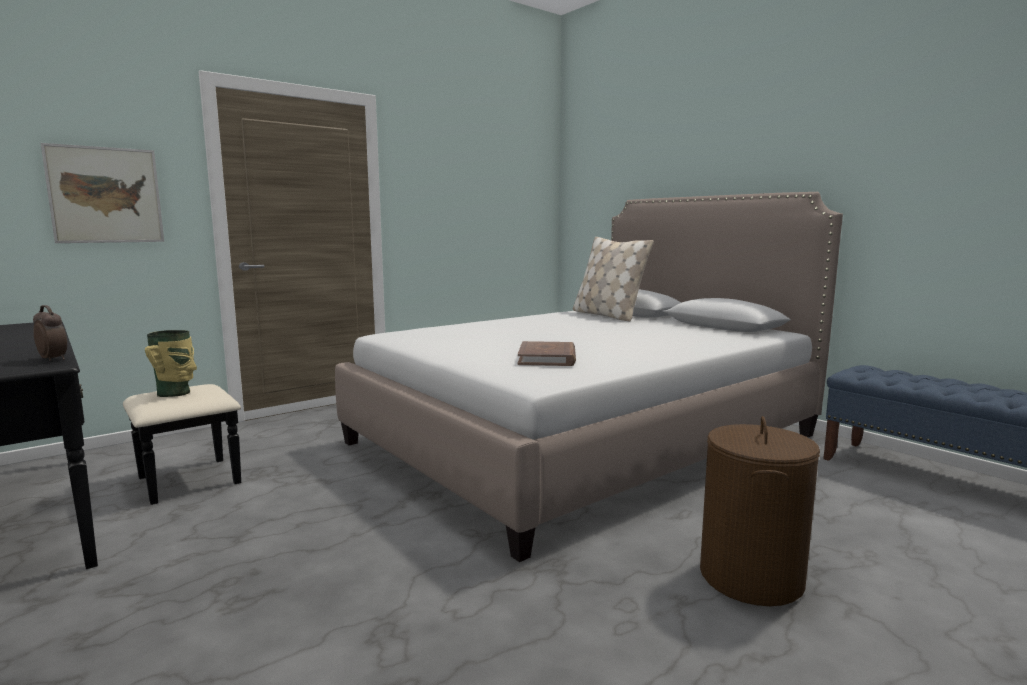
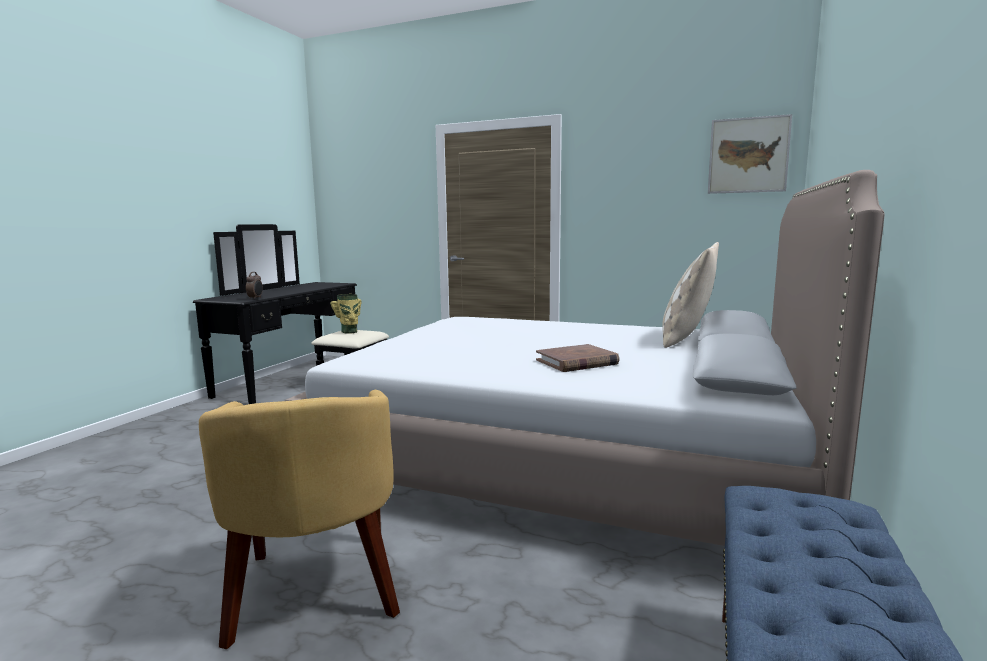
camera: 60 degrees right, 0 degrees up
picture [41,143,164,243] -> picture moved to [708,114,792,194]
brown book [518,341,576,366] -> brown book moved to [536,344,620,372]
brown laundry basket [700,416,820,606] -> yellow armchair [199,390,400,649]

